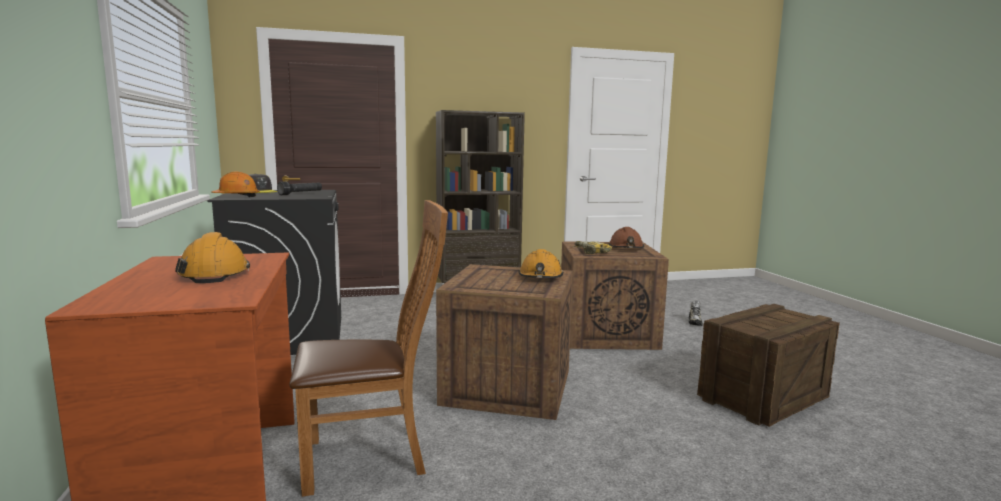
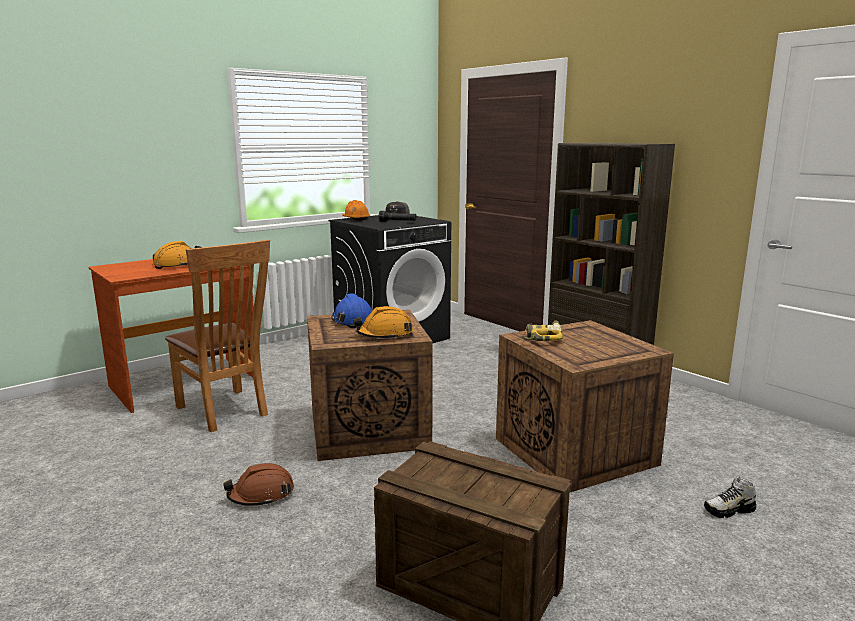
camera: 65 degrees right, 5 degrees up
brown hard hat [609,227,644,248] -> brown hard hat moved to [223,463,294,506]
none -> blue hard hat [332,293,372,328]

